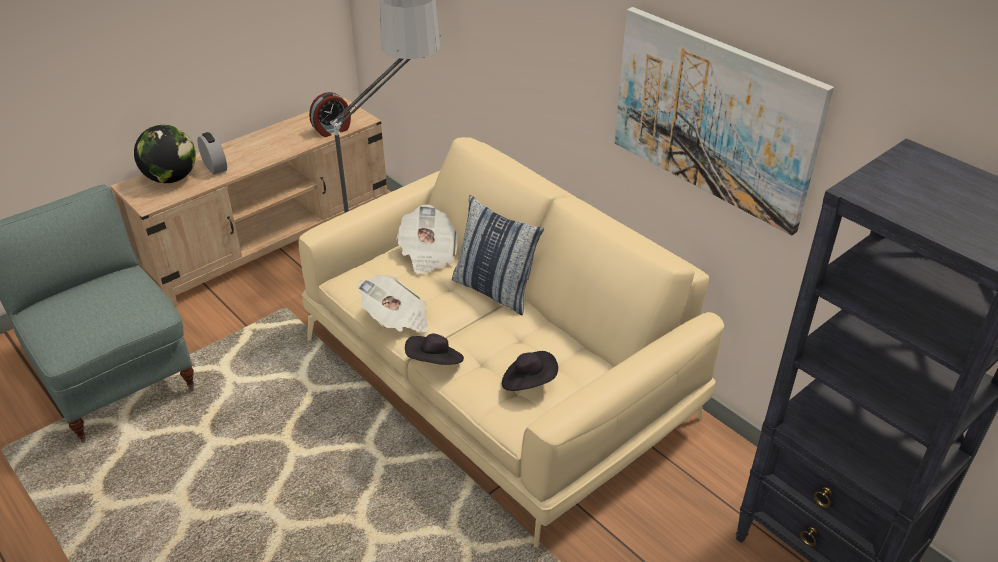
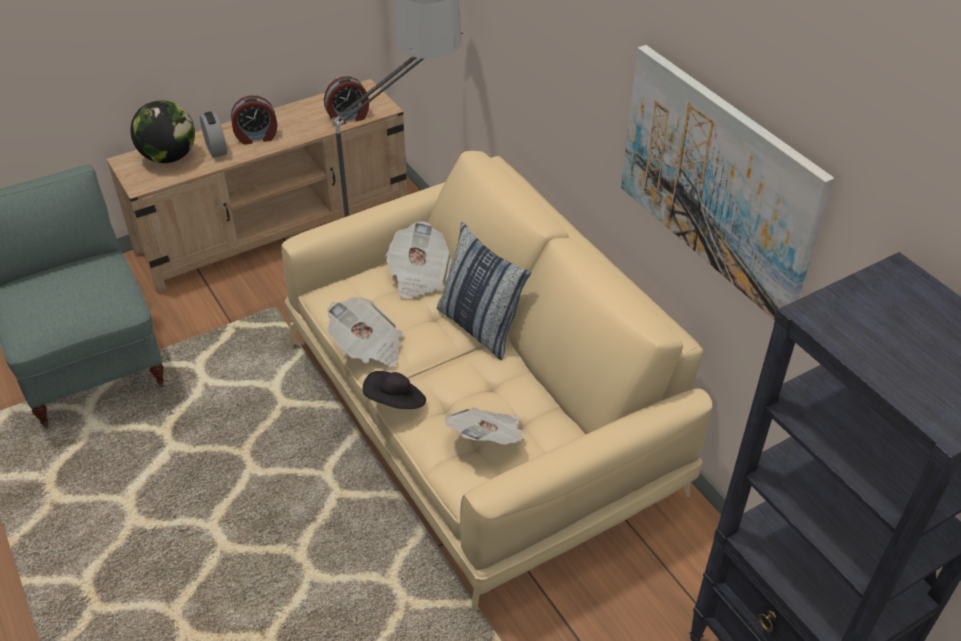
camera: 10 degrees right, 5 degrees up
black hat [502,351,558,391] -> newspaper [445,407,524,445]
none -> alarm clock [231,96,278,145]

